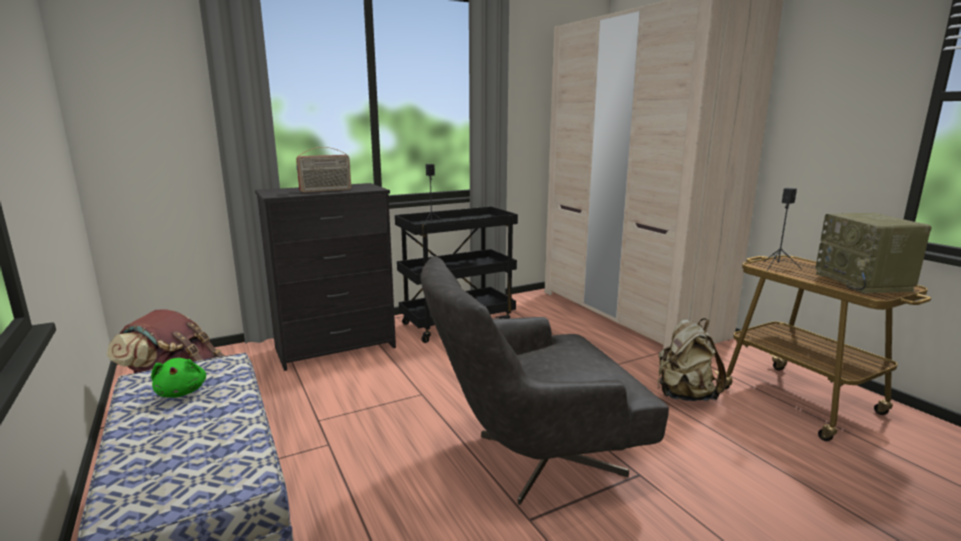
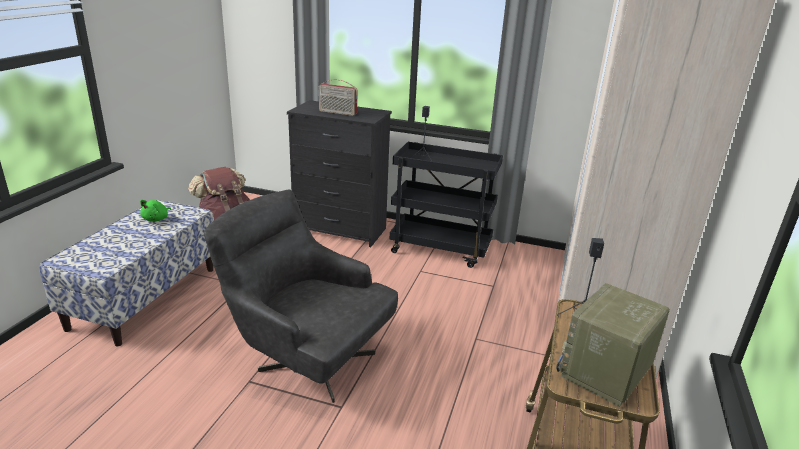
camera: 45 degrees right, 10 degrees up
beige backpack [657,318,727,401] -> none

